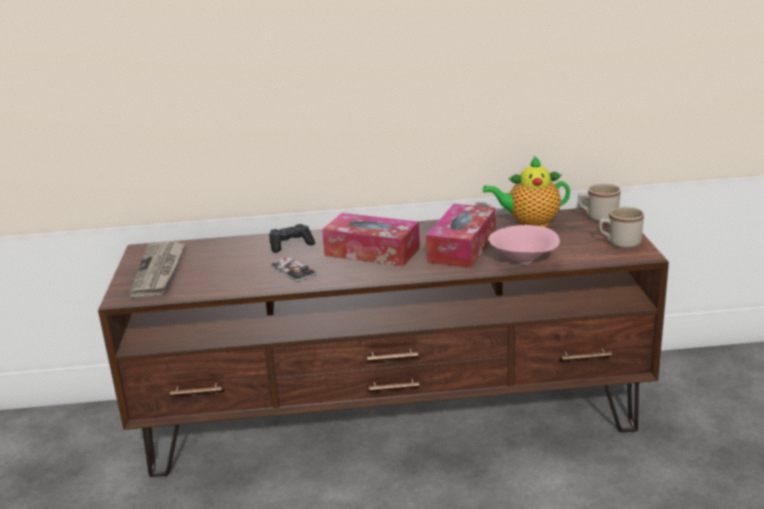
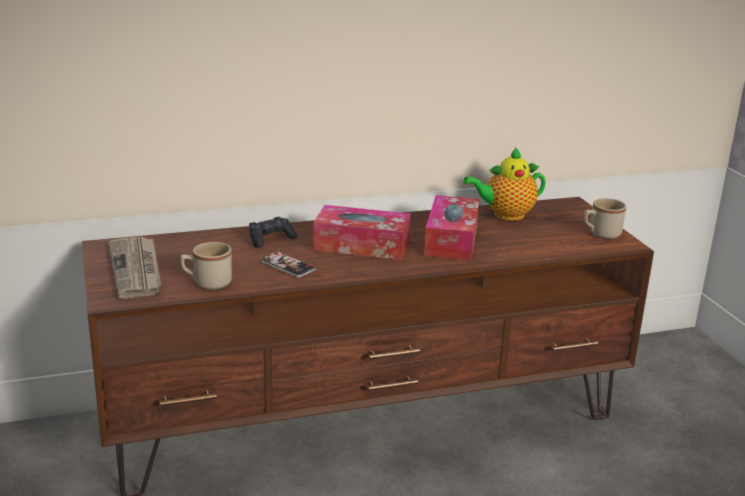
camera: 15 degrees left, 0 degrees up
pink bowl [488,225,560,265] -> none
beige mug [578,184,621,222] -> beige mug moved to [181,242,232,290]

